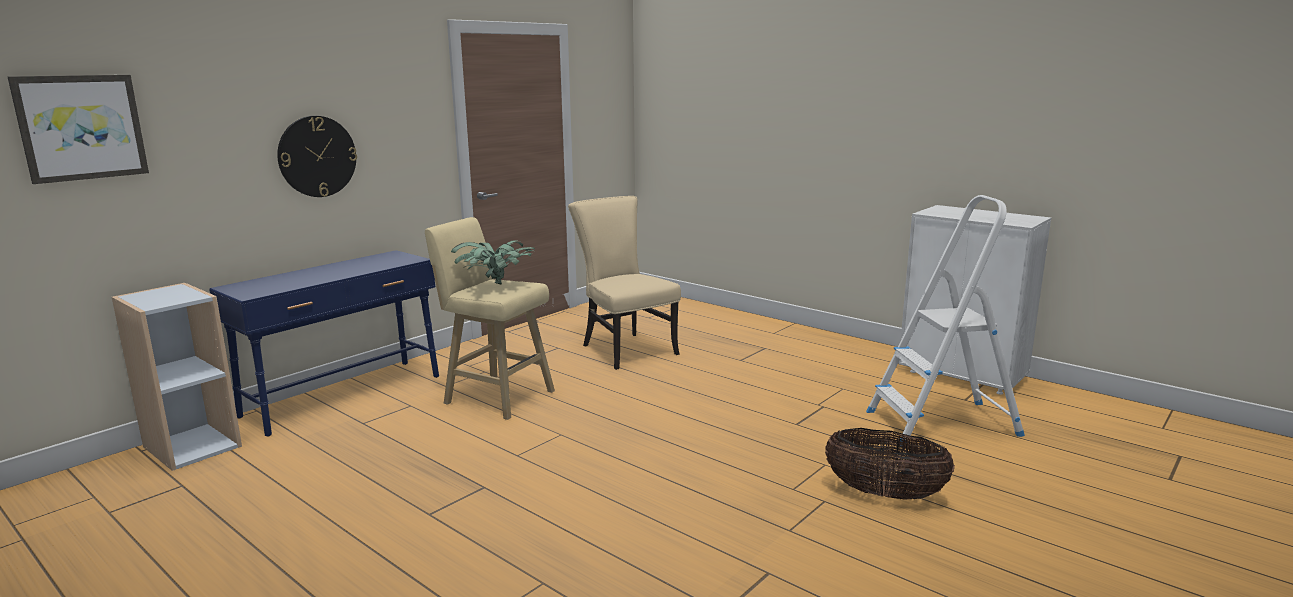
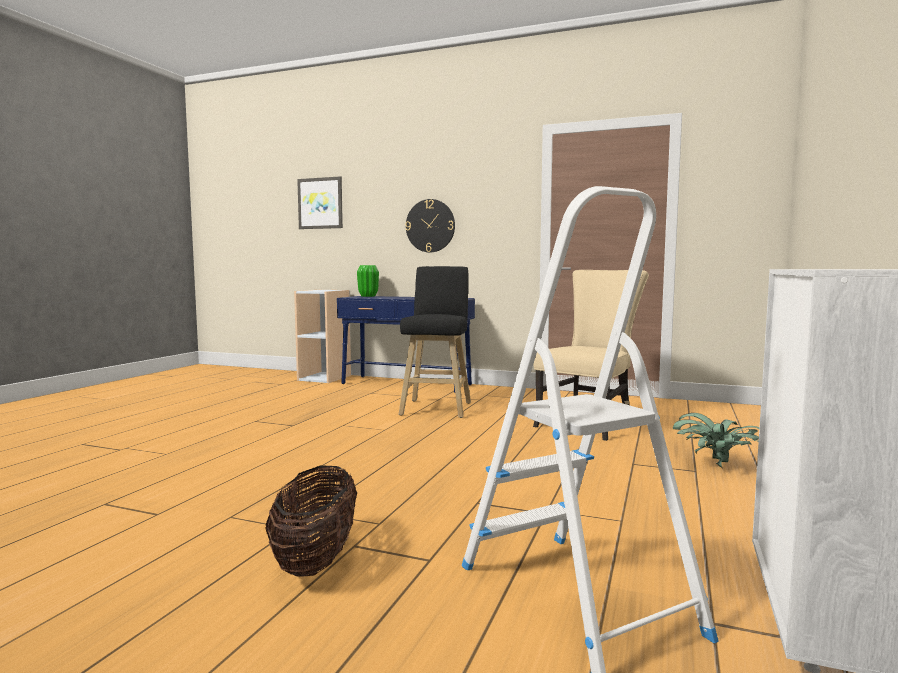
camera: 70 degrees right, 10 degrees down
beige stool [425,217,555,420] -> black stool [398,266,471,418]
potted plant [451,240,535,285] -> potted plant moved to [673,413,759,468]
none -> green vase [357,265,379,297]

